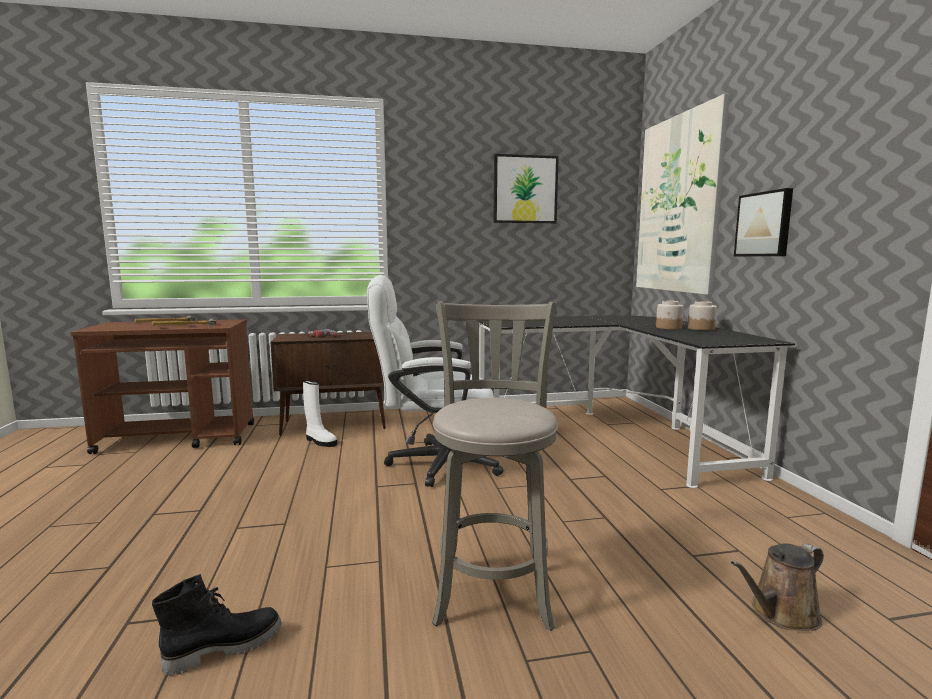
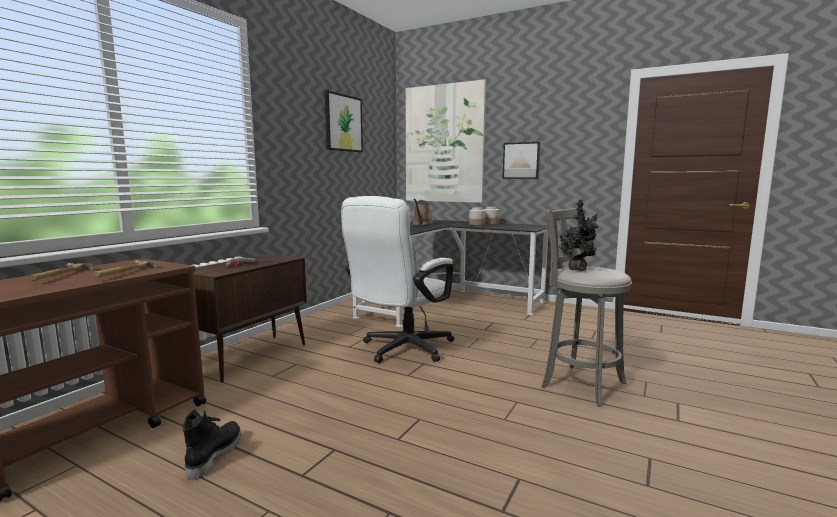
camera: 50 degrees left, 0 degrees up
black boot [152,574,282,676] -> black boot moved to [183,409,241,480]
white boot [303,380,337,447] -> none
brown watering can [731,543,824,631] -> brown watering can moved to [412,199,433,225]
none -> potted plant [558,200,598,271]

